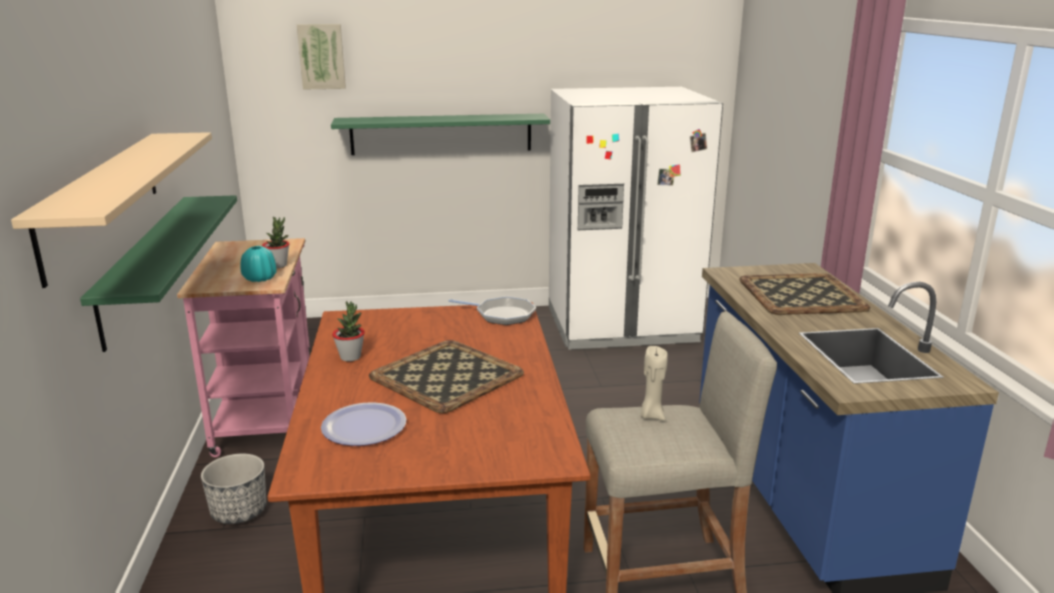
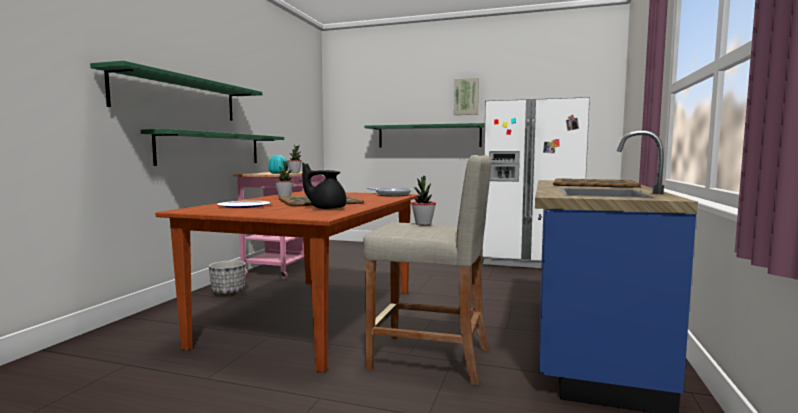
camera: 25 degrees right, 15 degrees down
beige shelf [11,132,212,288] -> green shelf [90,61,262,121]
picture [297,24,346,90] -> picture moved to [454,78,479,115]
beige candle [640,346,668,420] -> potted plant [411,175,436,225]
none -> black teapot [302,163,346,209]

